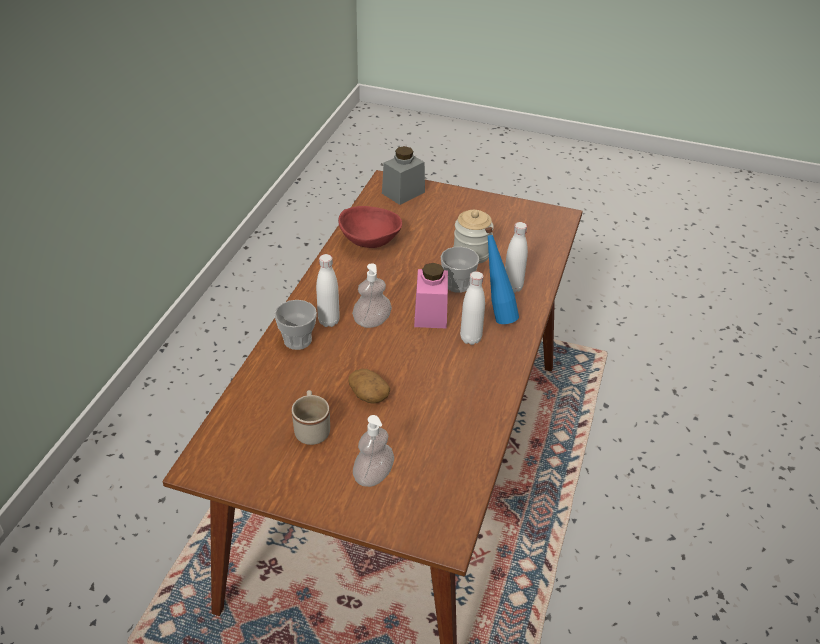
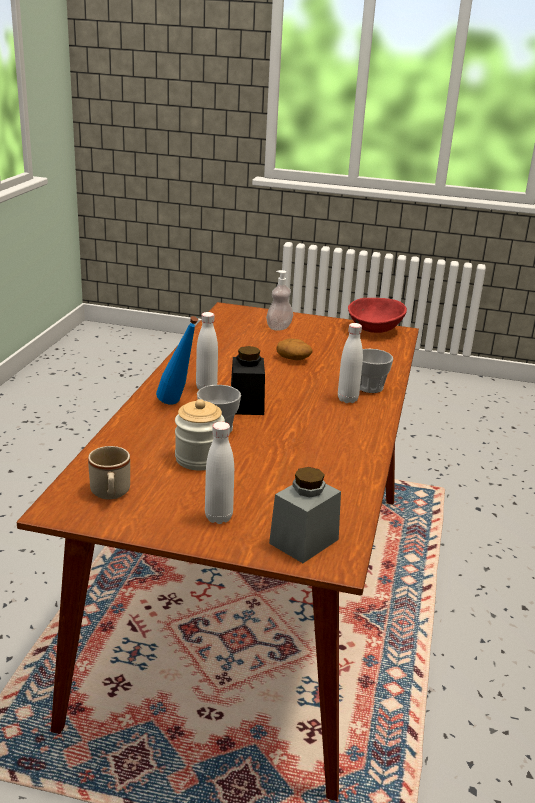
camera: 175 degrees right, 15 degrees down
beige mug [292,390,330,445] -> beige mug moved to [88,446,130,499]
red bowl [338,206,402,248] -> red bowl moved to [348,298,407,333]
soap dispenser [352,263,392,328] -> none
pink jar [414,263,448,329] -> black jar [231,346,265,415]
white bottle [505,222,528,293] -> white bottle moved to [205,422,234,524]

